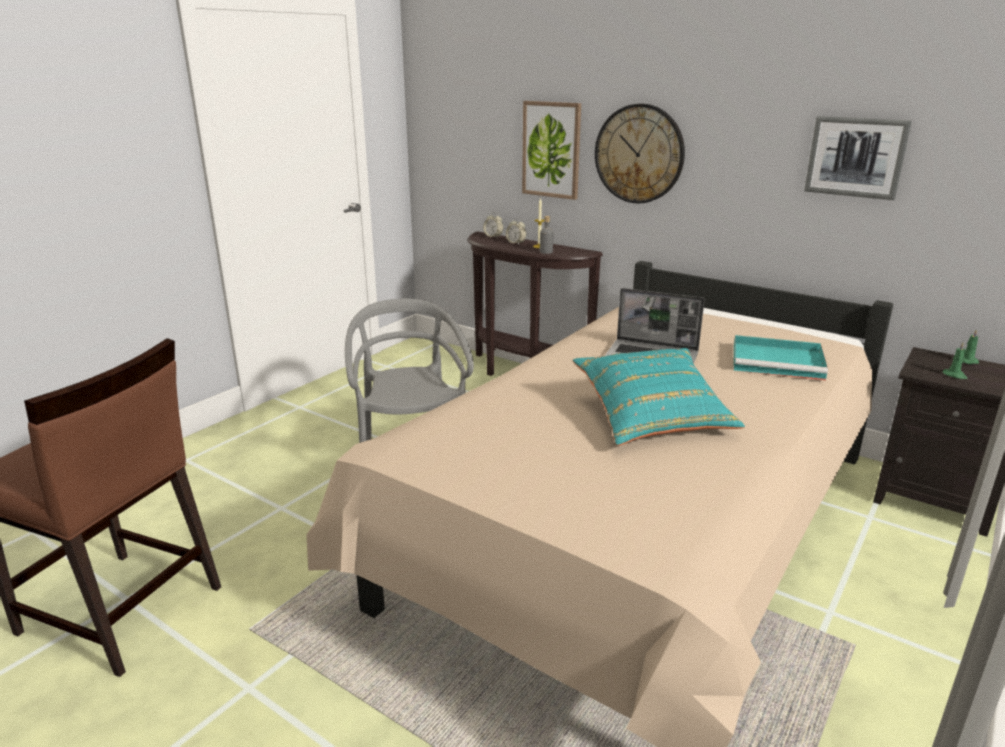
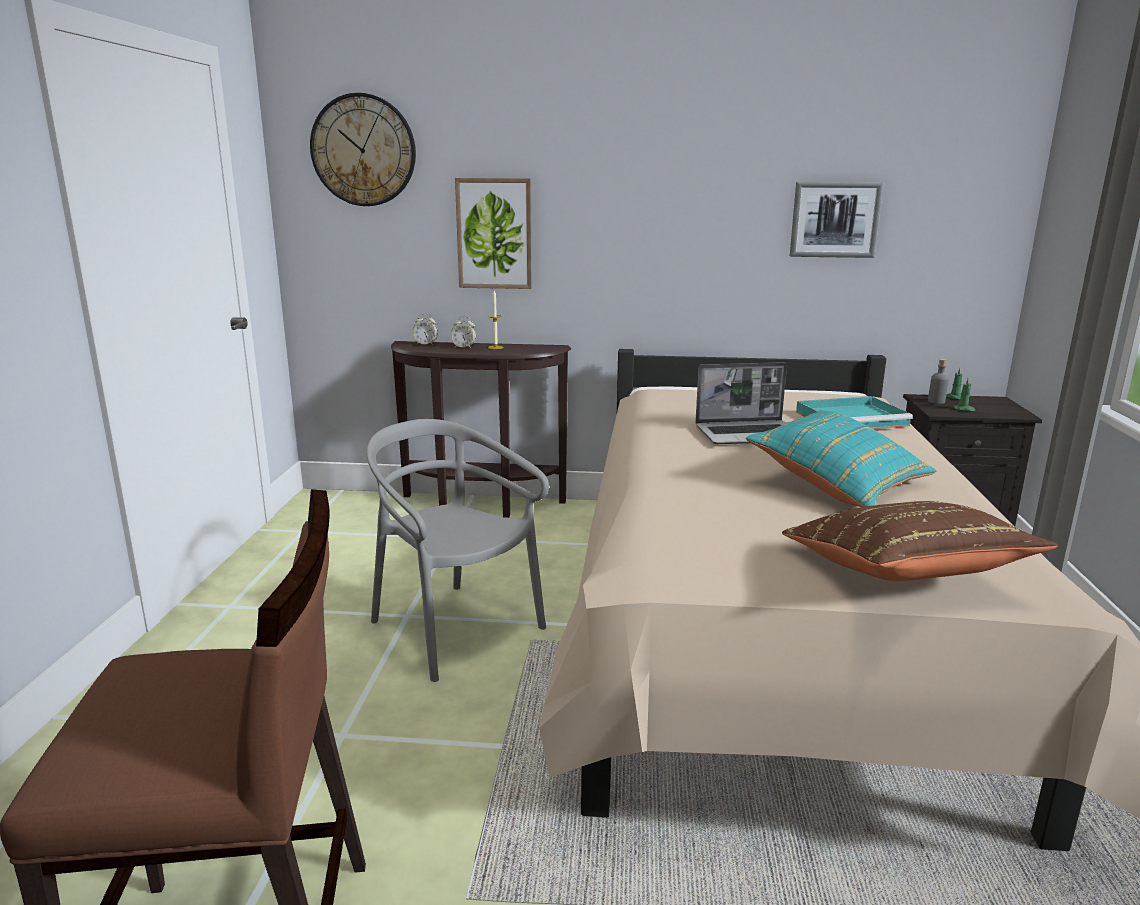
camera: 30 degrees left, 5 degrees down
grey bottle [540,216,554,254] -> grey bottle moved to [928,359,949,404]
wall clock [595,104,685,203] -> wall clock moved to [310,93,416,206]
none -> brown pillow [782,501,1058,581]

